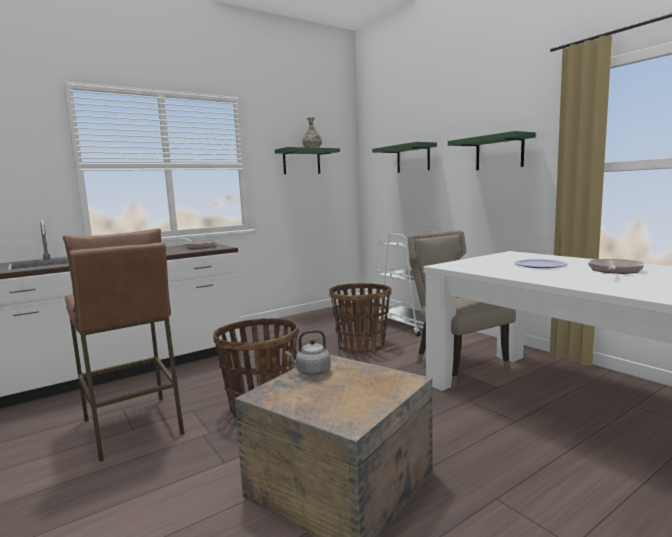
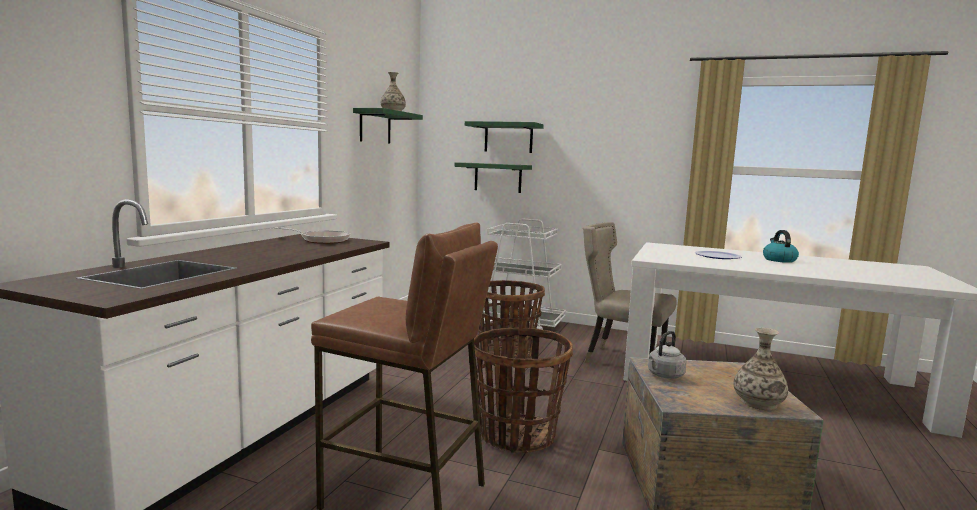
camera: 35 degrees left, 0 degrees up
green shelf [448,131,536,170] -> green shelf moved to [454,162,532,193]
frying pan [588,259,644,274] -> kettle [763,230,799,263]
none -> vase [734,328,788,410]

